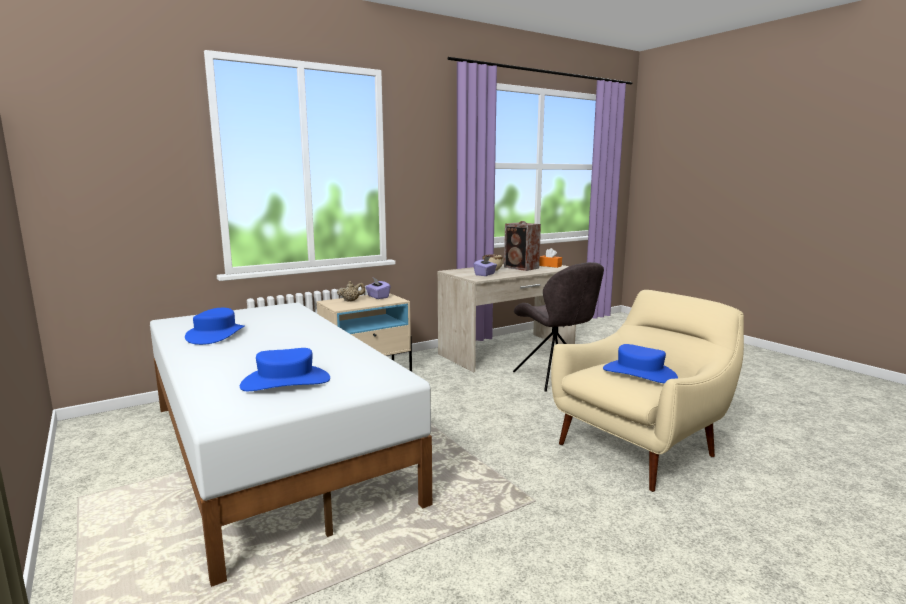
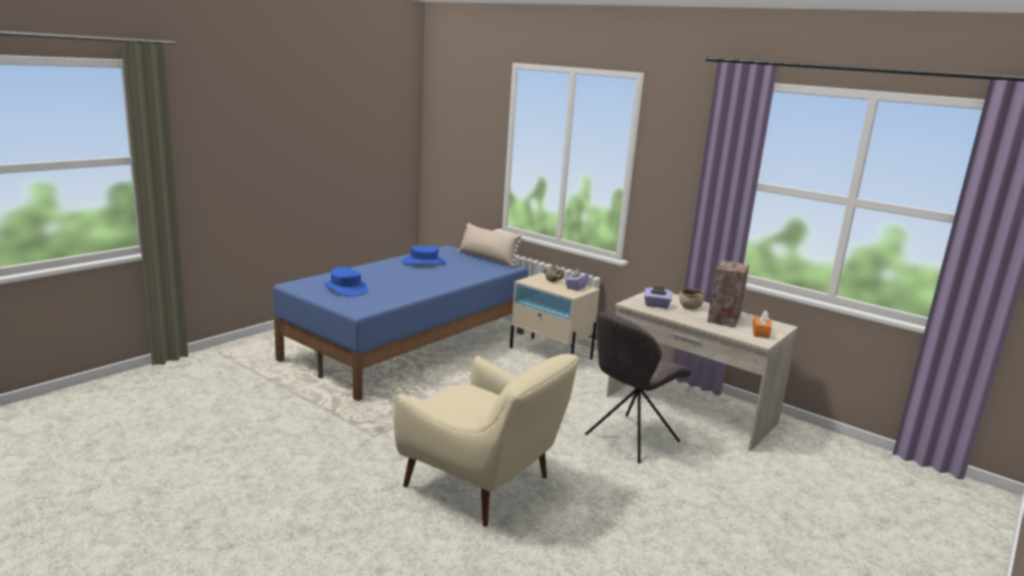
camera: 70 degrees right, 5 degrees up
white bed [150,302,432,587] -> blue bed [273,245,528,401]
blue hat [603,344,678,384] -> none
none -> beige pillow [458,223,524,267]

